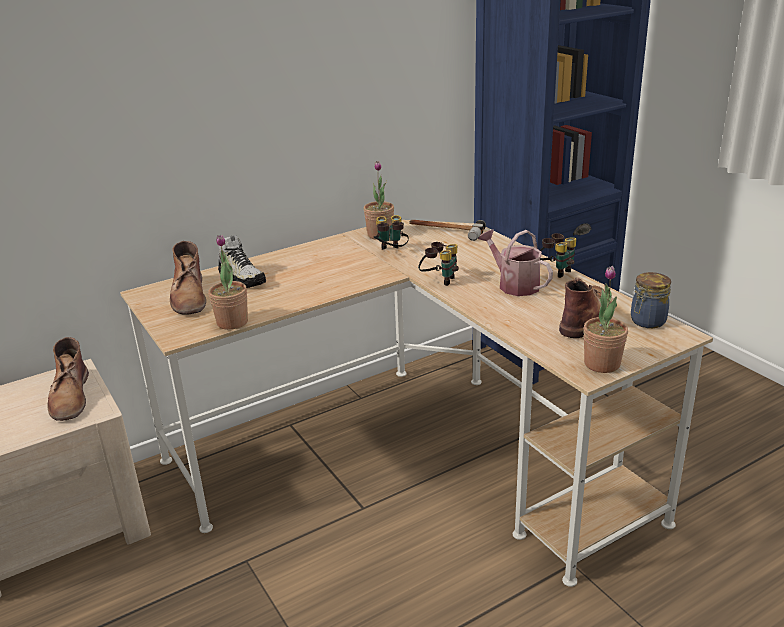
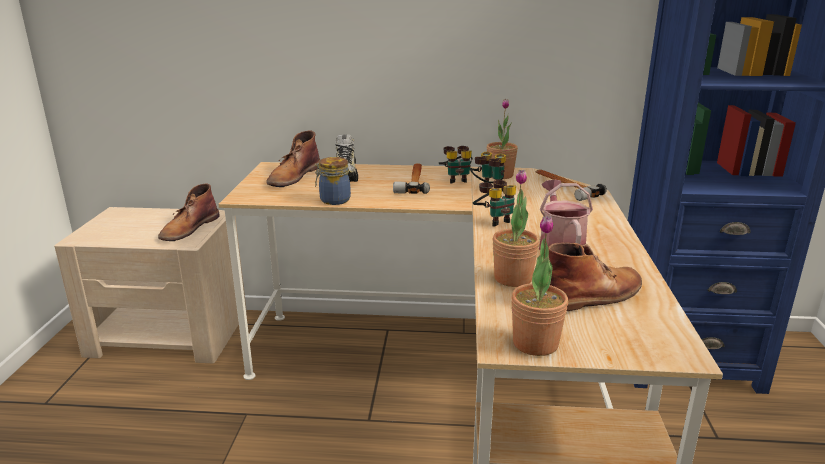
camera: 35 degrees right, 5 degrees down
potted plant [208,235,248,330] -> potted plant moved to [493,170,539,287]
binoculars [540,233,577,278] -> binoculars moved to [439,146,473,184]
jar [631,272,671,328] -> jar moved to [315,157,351,205]
none -> hammer [393,163,430,194]

